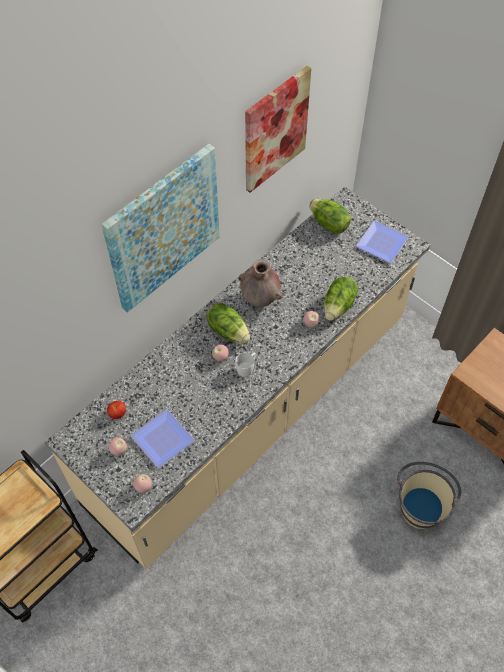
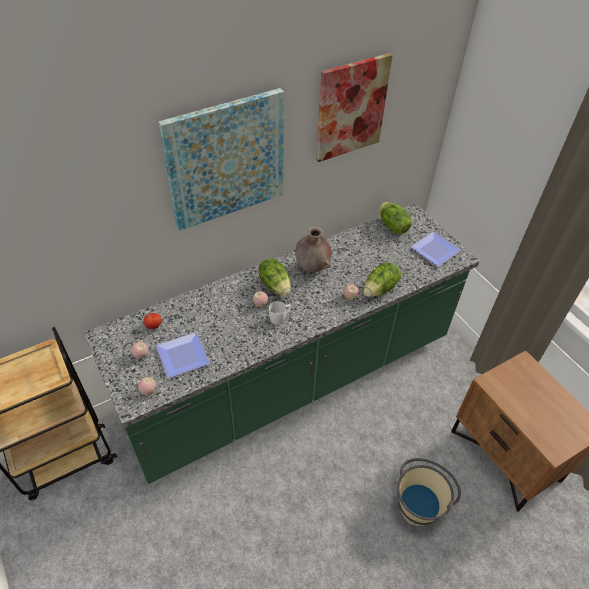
camera: 15 degrees right, 10 degrees down
beige counter [45,187,430,569] -> green counter [84,203,480,484]

